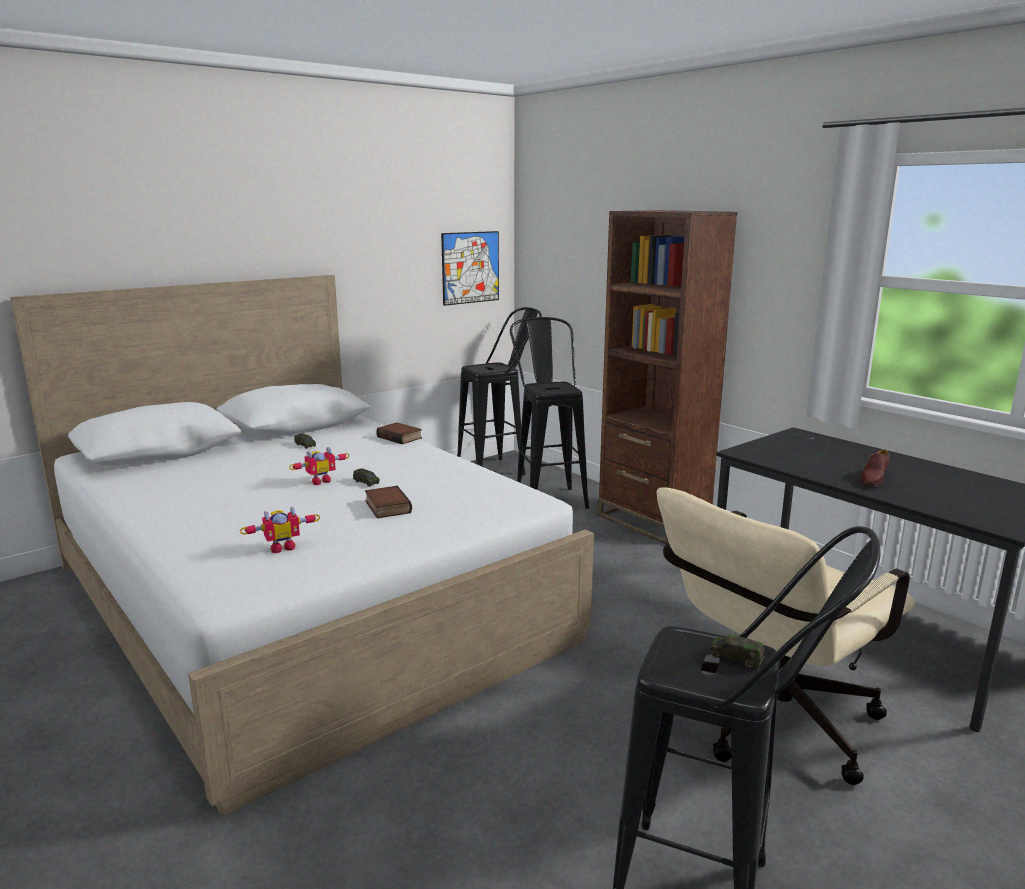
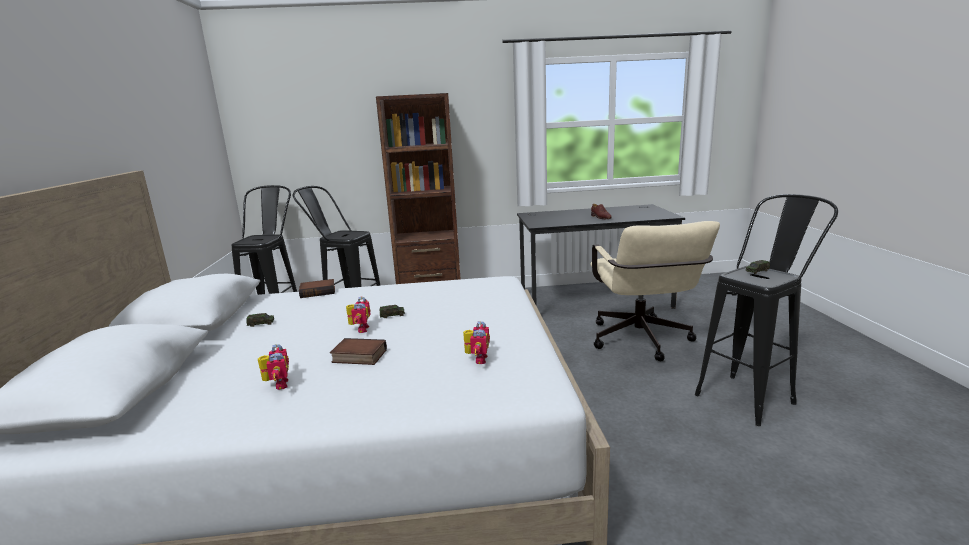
camera: 55 degrees left, 0 degrees up
book [365,486,412,518] -> book moved to [330,338,387,365]
picture [441,231,499,306] -> none
none -> toy robot [258,344,289,390]

